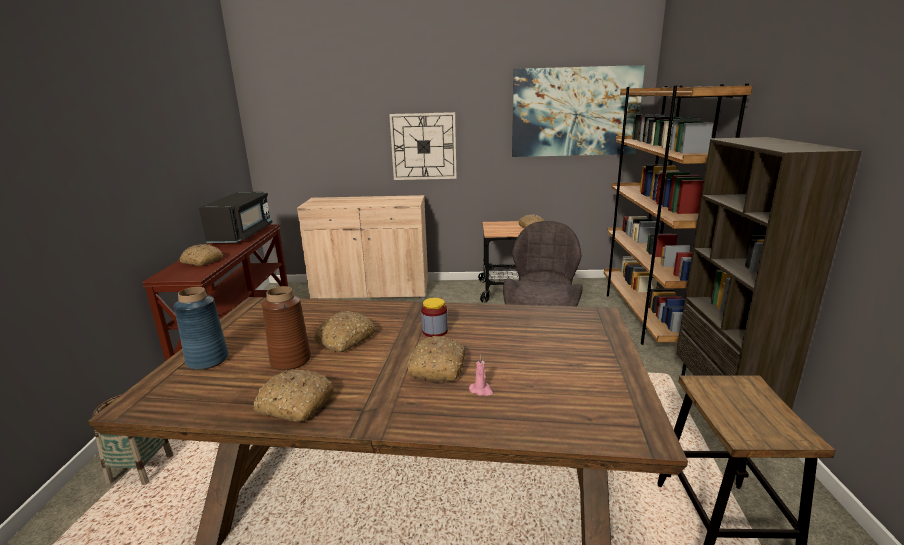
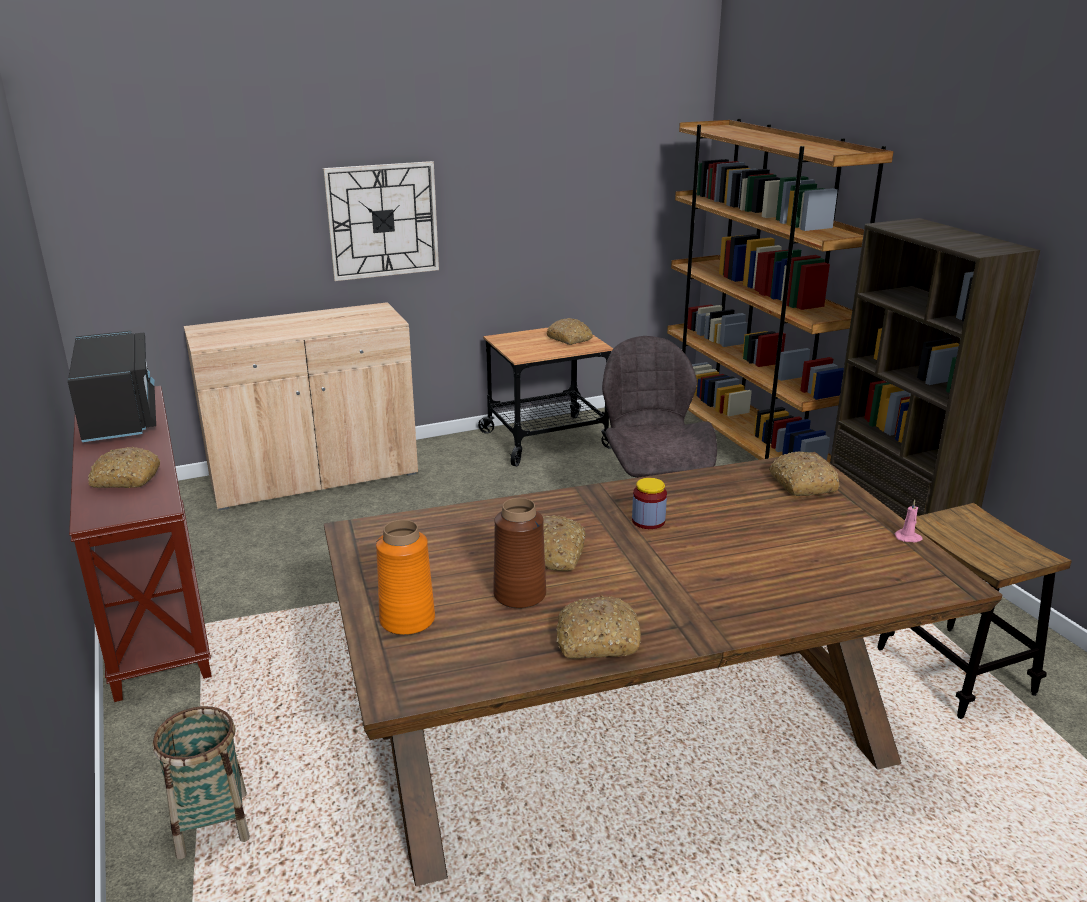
camera: 25 degrees left, 5 degrees up
blue vase [174,287,228,370] -> orange vase [376,520,435,635]
bread [408,336,465,381] -> bread moved to [769,451,840,496]
pink candle [469,355,493,396] -> pink candle moved to [895,500,923,542]
picture [512,65,645,157] -> none

